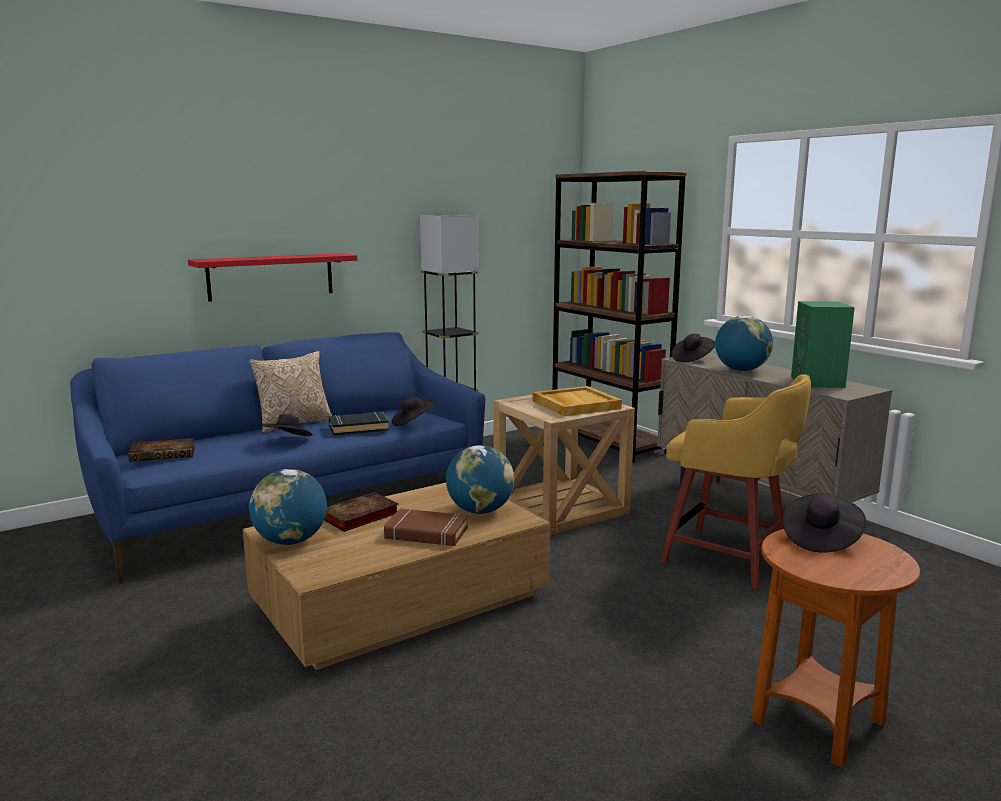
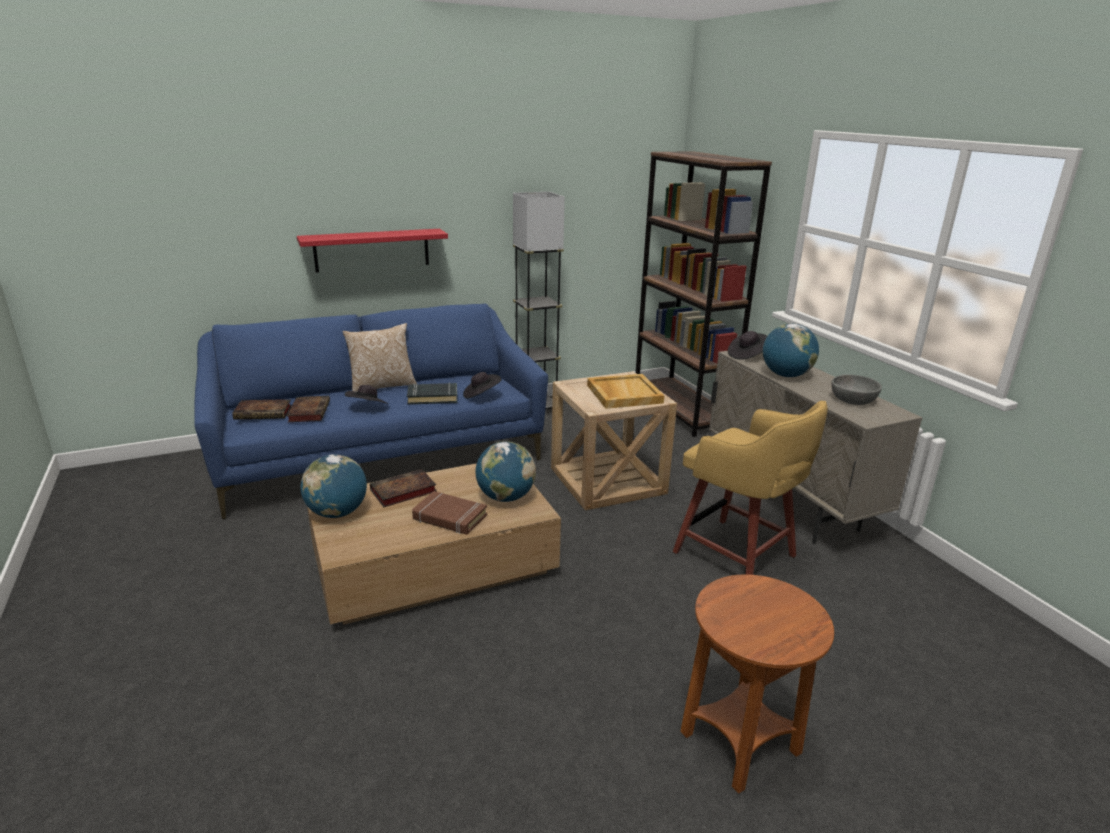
camera: 10 degrees right, 10 degrees up
black hat [783,494,867,553] -> none
green speaker [791,301,855,388] -> grey bowl [831,375,882,405]
none -> book [287,396,330,422]

